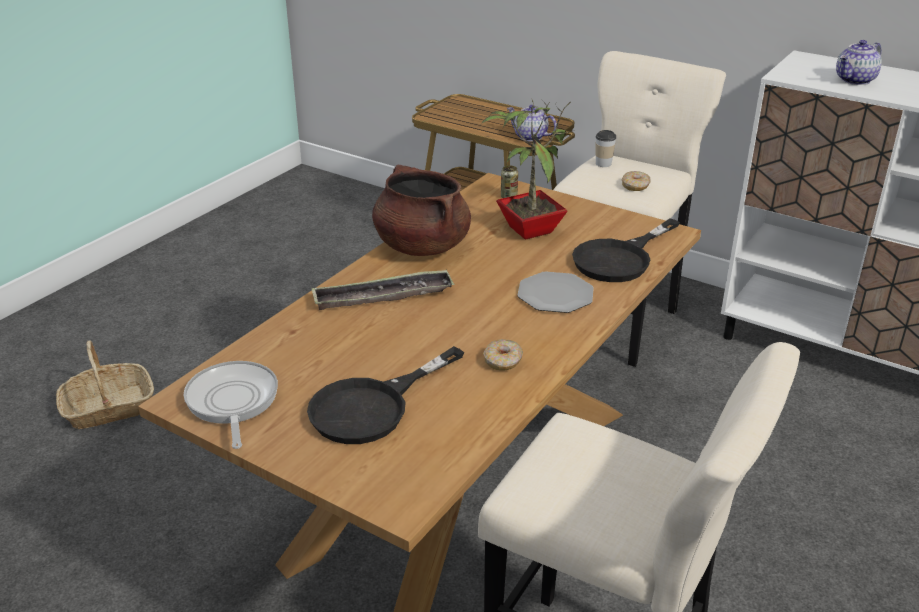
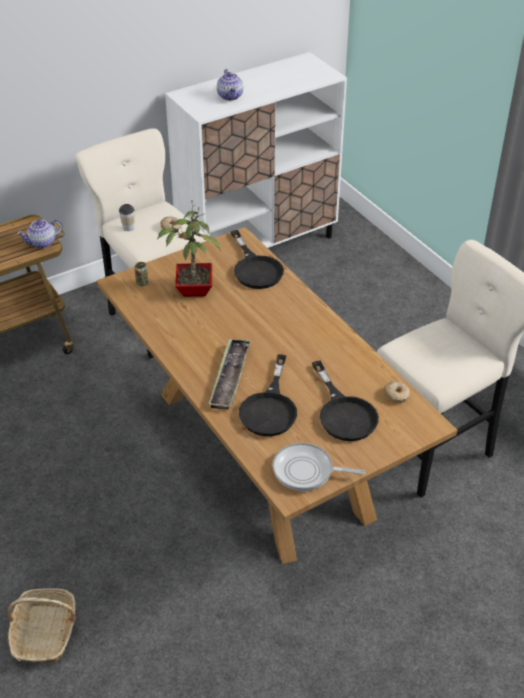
camera: 65 degrees left, 10 degrees up
brown cooking pot [372,164,471,256] -> none
donut [483,339,523,370] -> donut moved to [384,381,410,403]
plate [517,271,594,313] -> none
none -> black frying pan [239,355,297,436]

